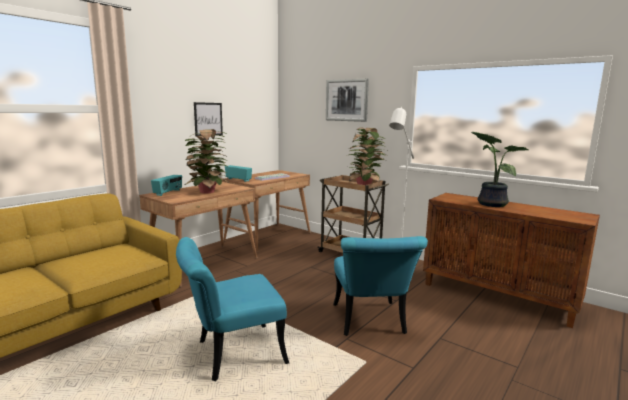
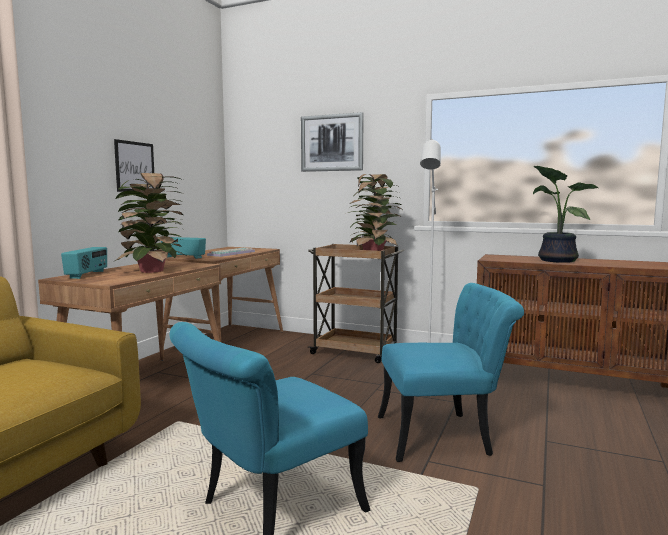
camera: 15 degrees left, 5 degrees down
turquoise chair [333,236,428,336] -> turquoise chair turned 75 degrees counterclockwise [378,283,524,462]

